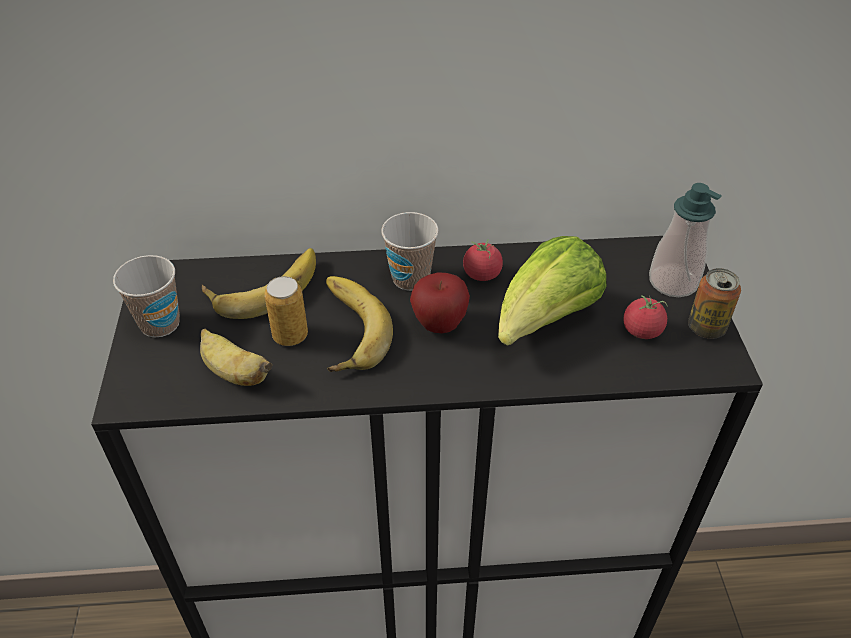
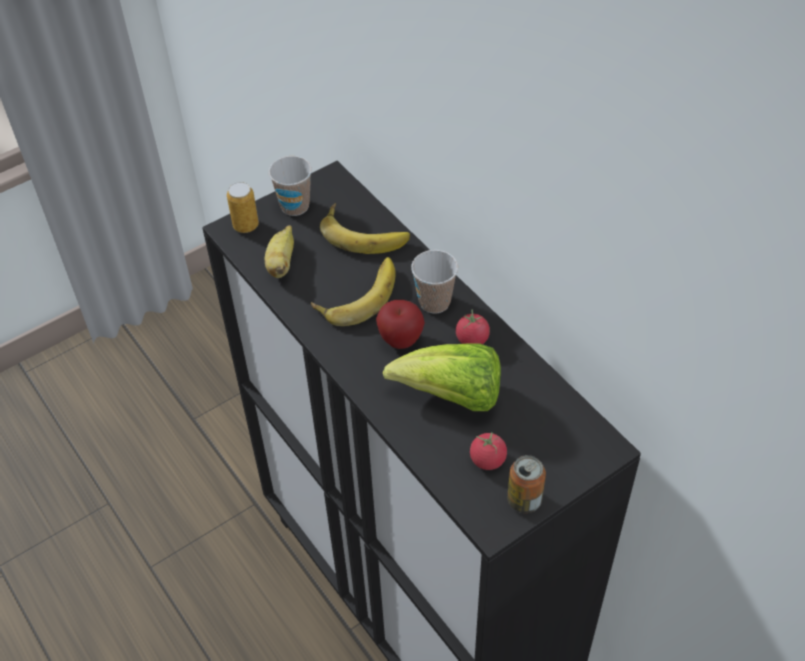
camera: 60 degrees right, 5 degrees up
can [264,276,308,346] -> can moved to [227,182,259,233]
soap dispenser [649,183,722,297] -> none

